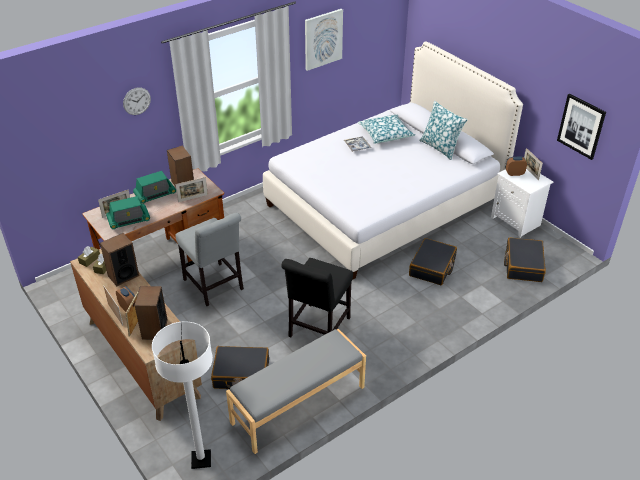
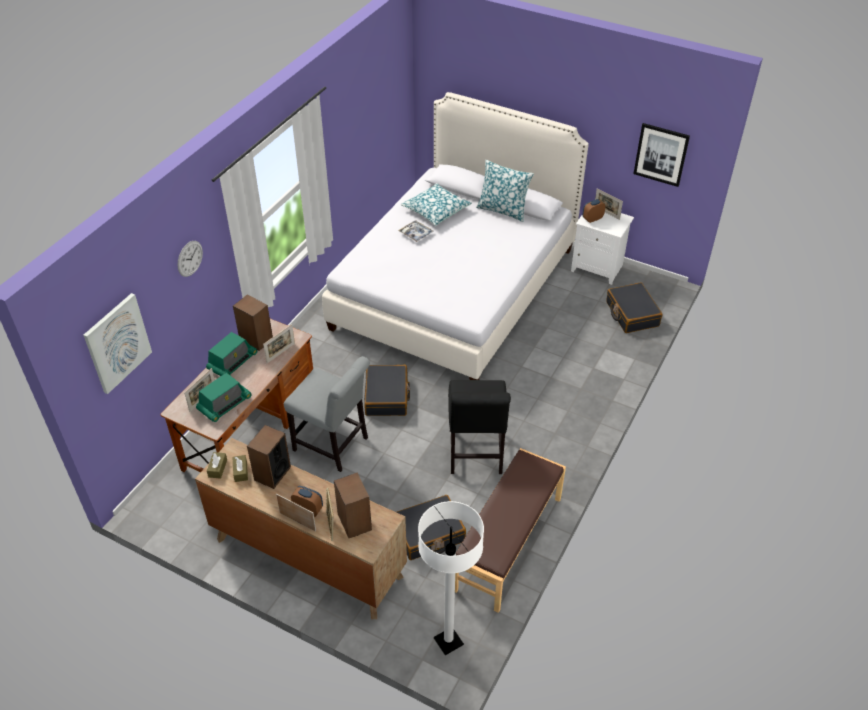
camera: 25 degrees left, 5 degrees up
grey bench [226,329,366,454] -> brown bench [455,448,566,613]
picture [305,9,343,71] -> picture moved to [84,293,152,394]
black suitcase [409,238,457,285] -> black suitcase moved to [364,365,410,416]

